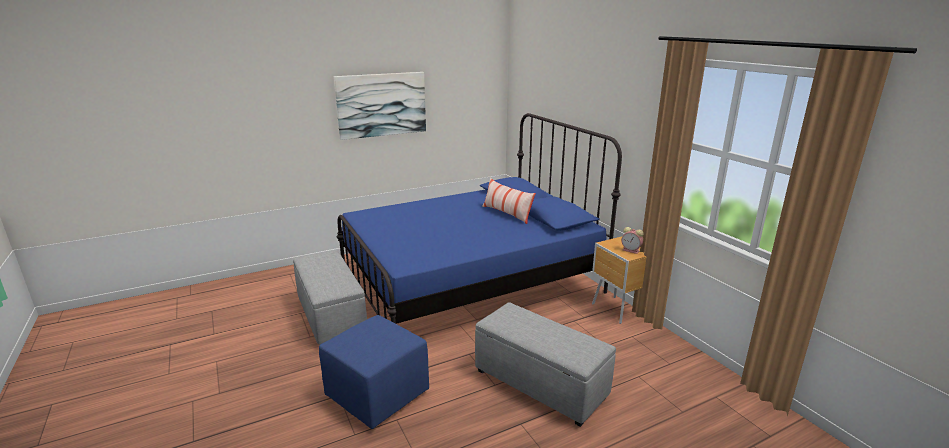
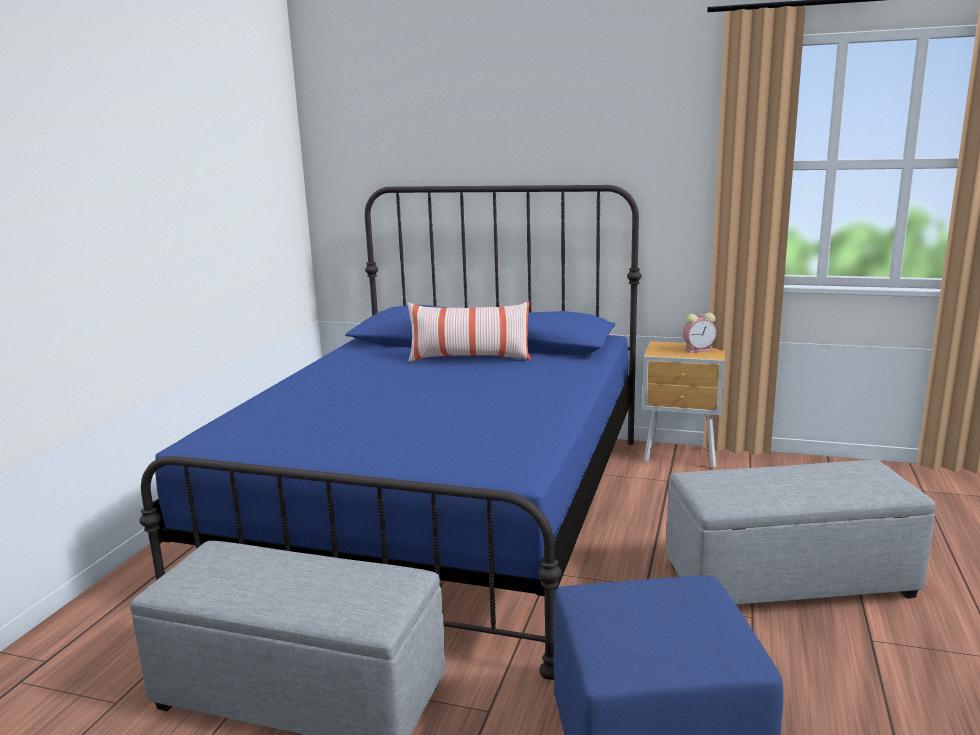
camera: 45 degrees left, 5 degrees down
picture [334,72,426,140] -> none

